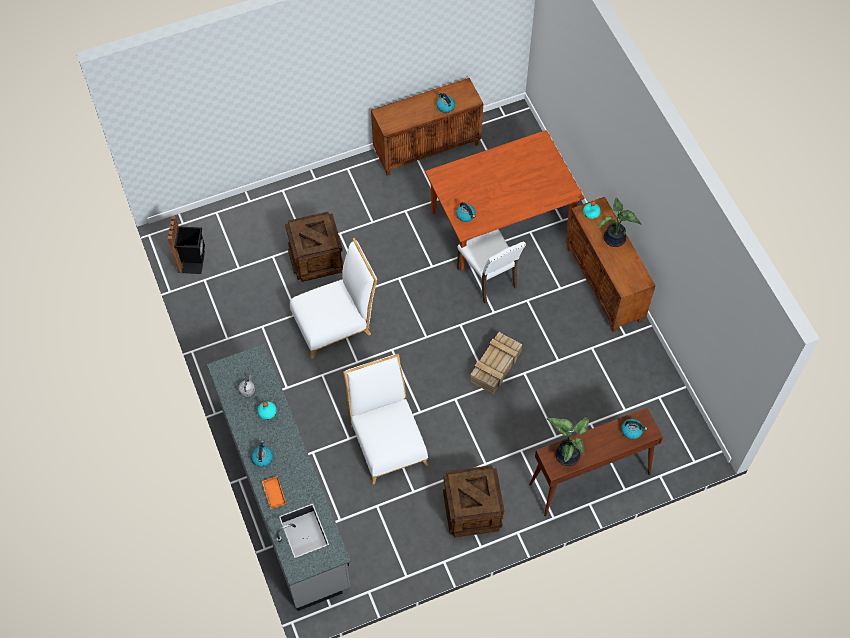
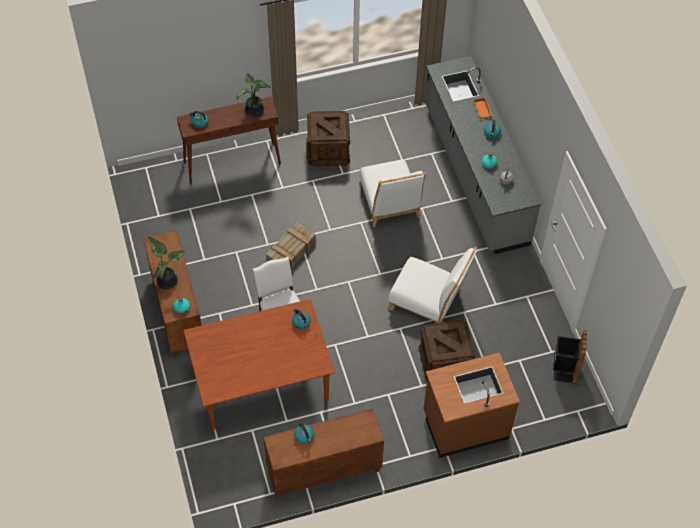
camera: 175 degrees left, 5 degrees down
white chair [290,238,377,359] -> white chair turned 135 degrees counterclockwise [387,247,477,323]
none -> brown counter [424,353,520,458]

